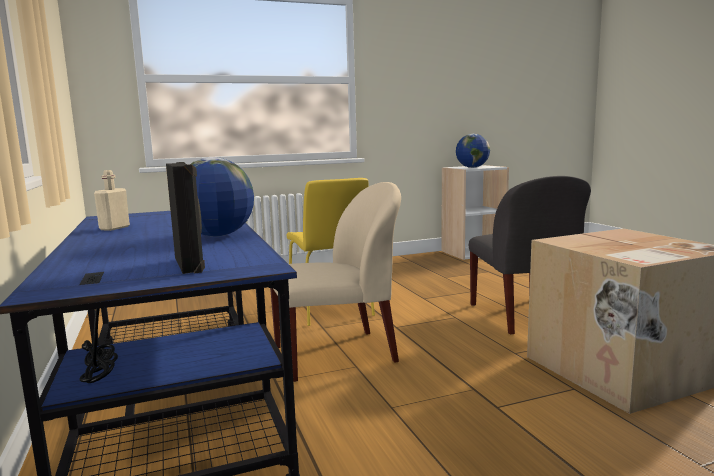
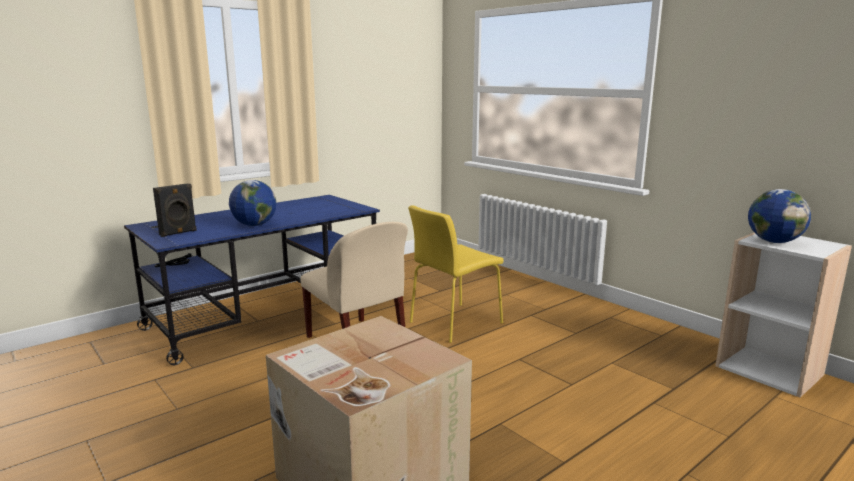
camera: 70 degrees right, 5 degrees up
beige bottle [94,170,130,231] -> none
grey chair [469,176,591,335] -> none

